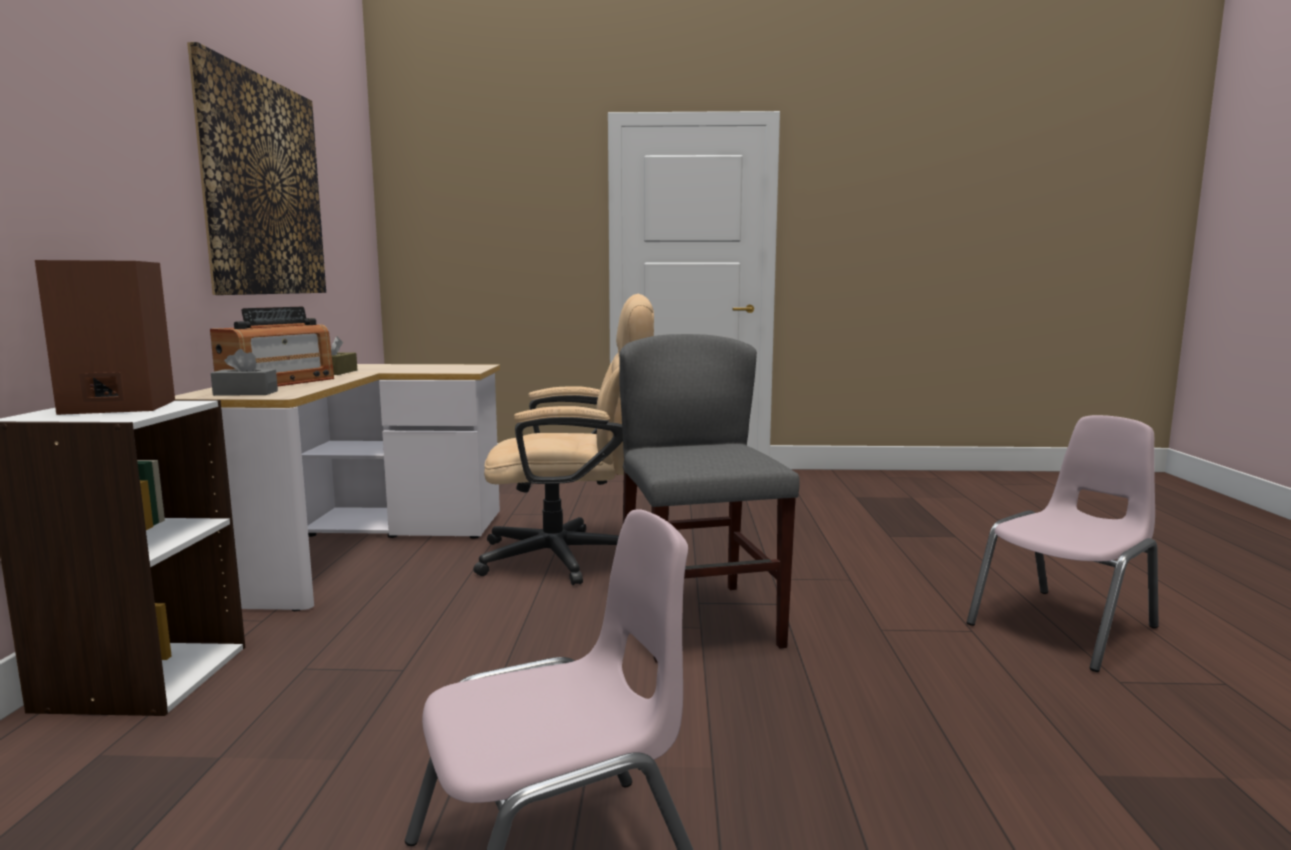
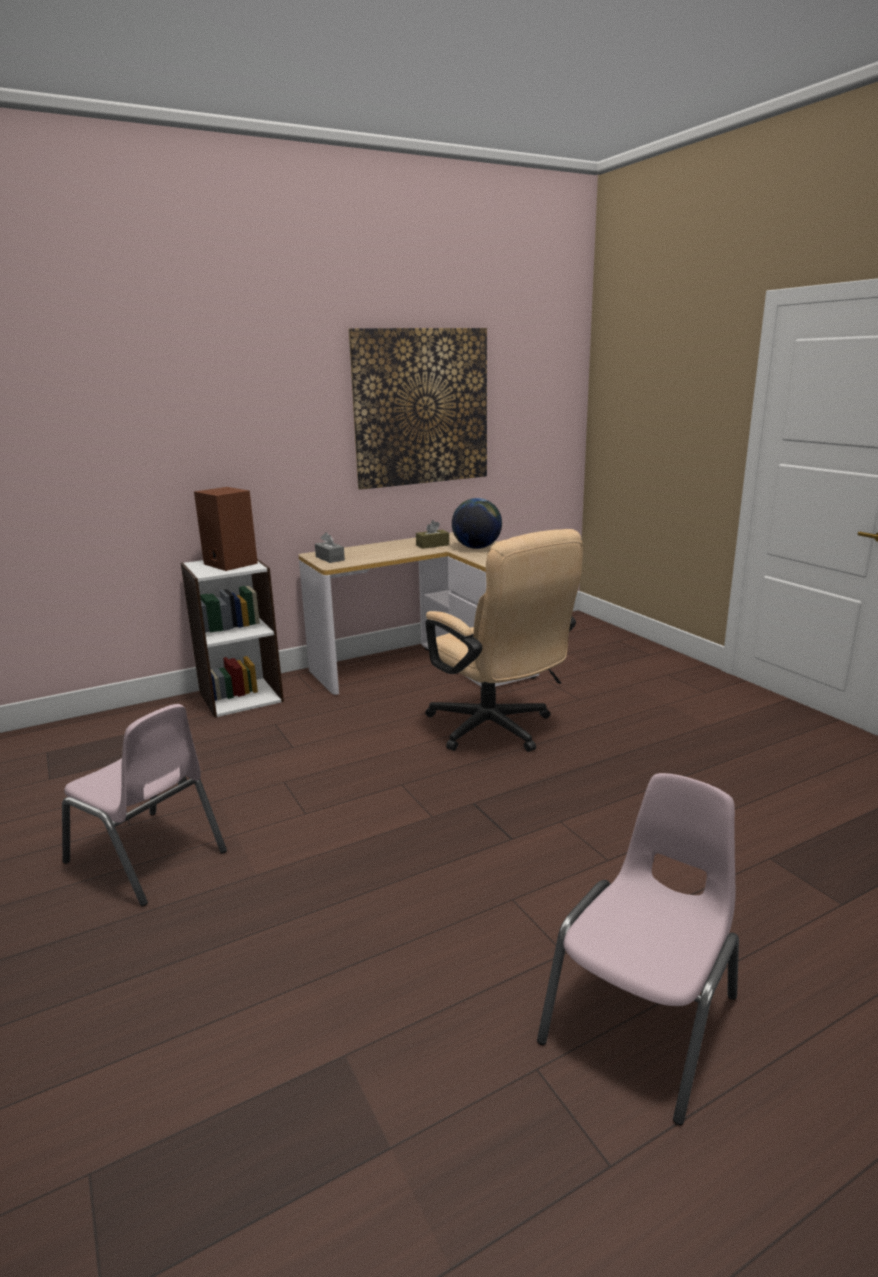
camera: 60 degrees right, 10 degrees up
radio [210,307,334,386] -> none
grey chair [619,334,800,663] -> none
pink chair [966,415,1158,672] -> pink chair turned 75 degrees counterclockwise [537,773,739,1125]
none -> globe [452,498,502,549]

